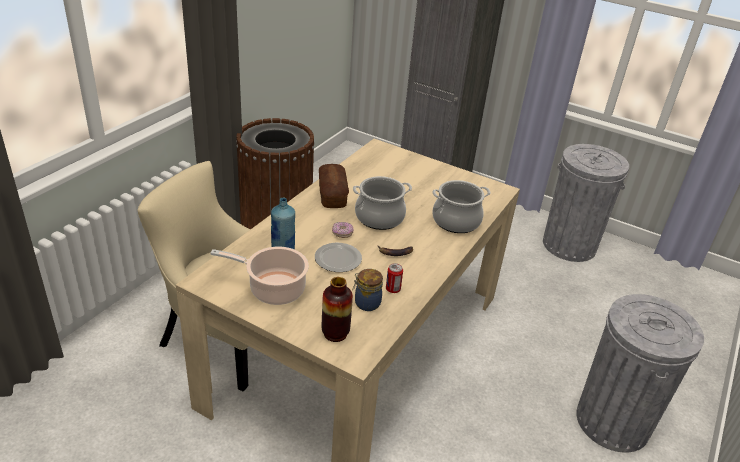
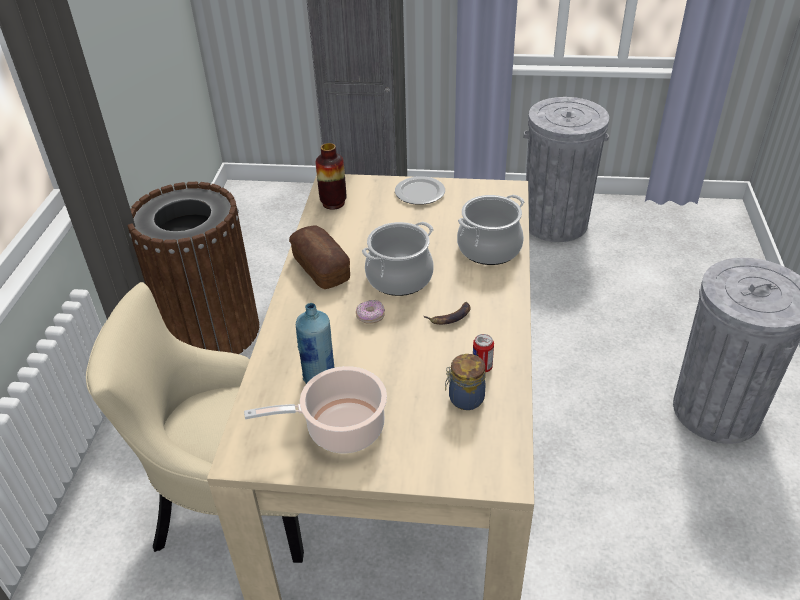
camera: 20 degrees left, 5 degrees up
plate [315,243,362,272] -> plate moved to [395,176,445,205]
vase [322,277,353,342] -> vase moved to [316,143,347,210]

